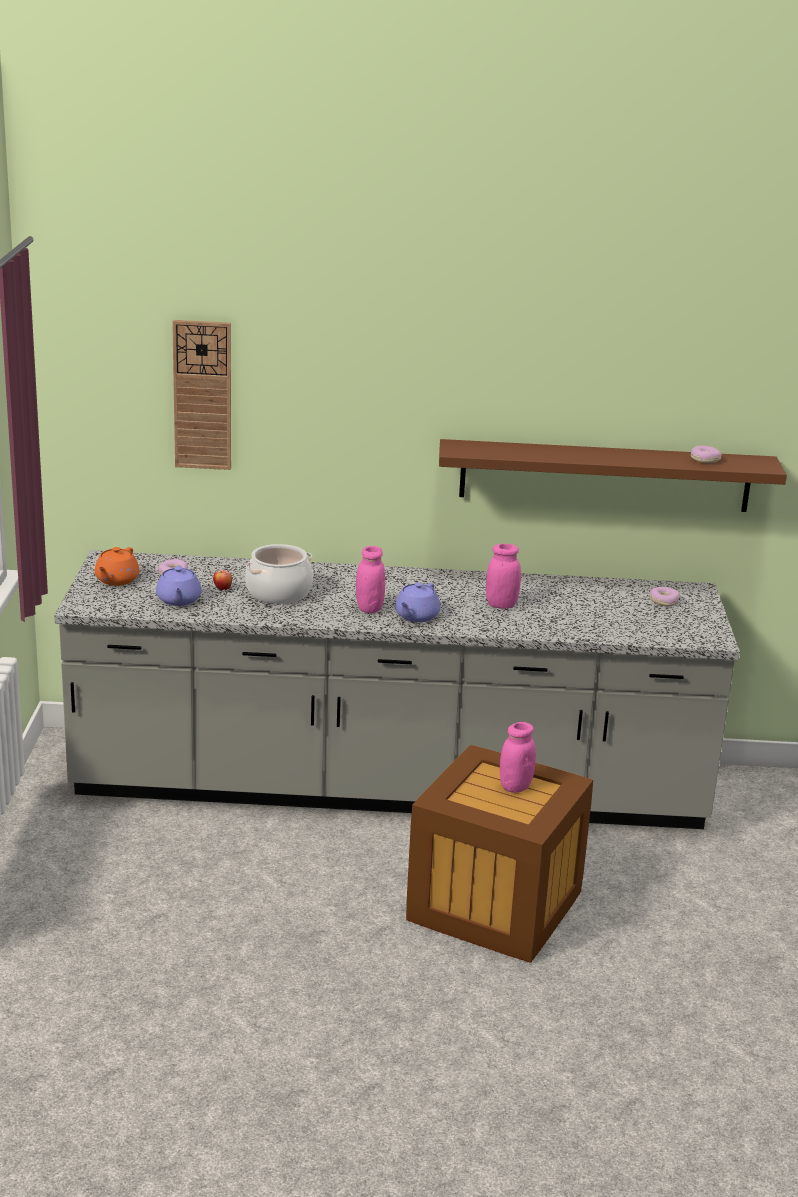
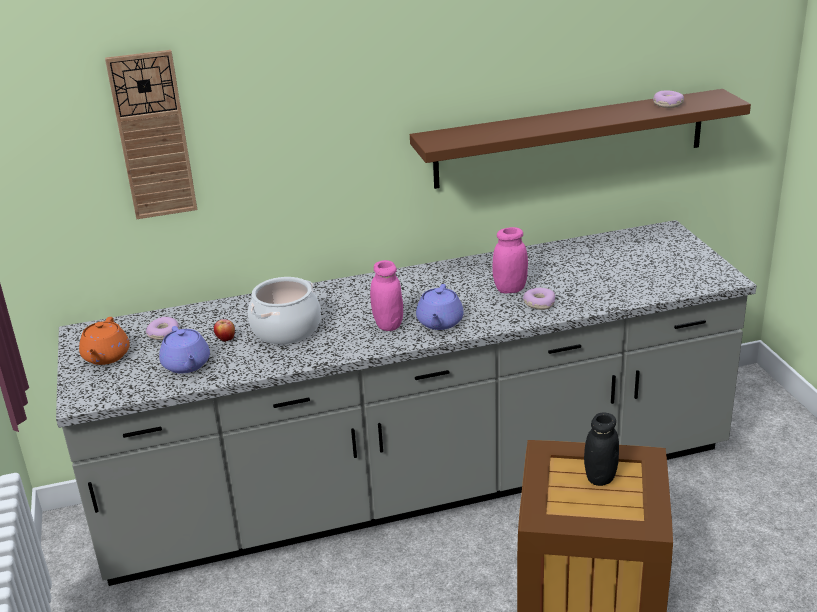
camera: 15 degrees left, 5 degrees up
pink jar [500,722,536,793] -> black jar [584,413,619,486]
donut [649,587,680,607] -> donut moved to [523,288,555,310]

